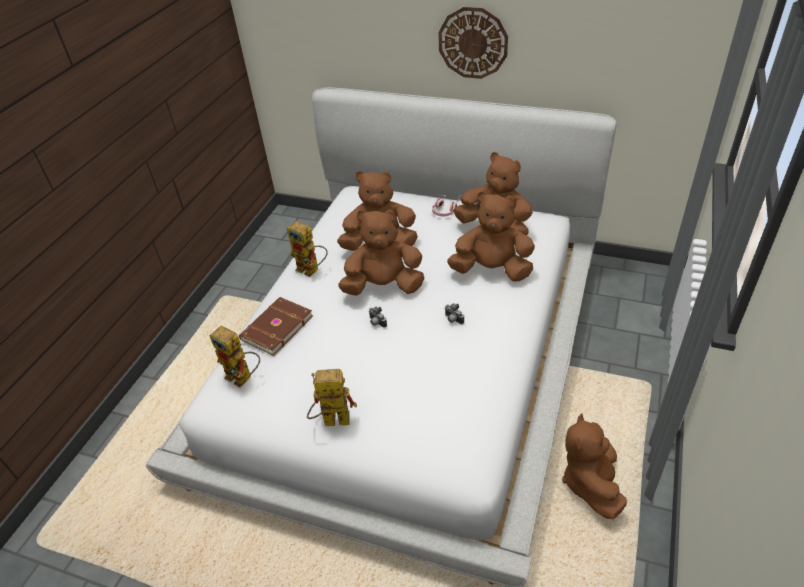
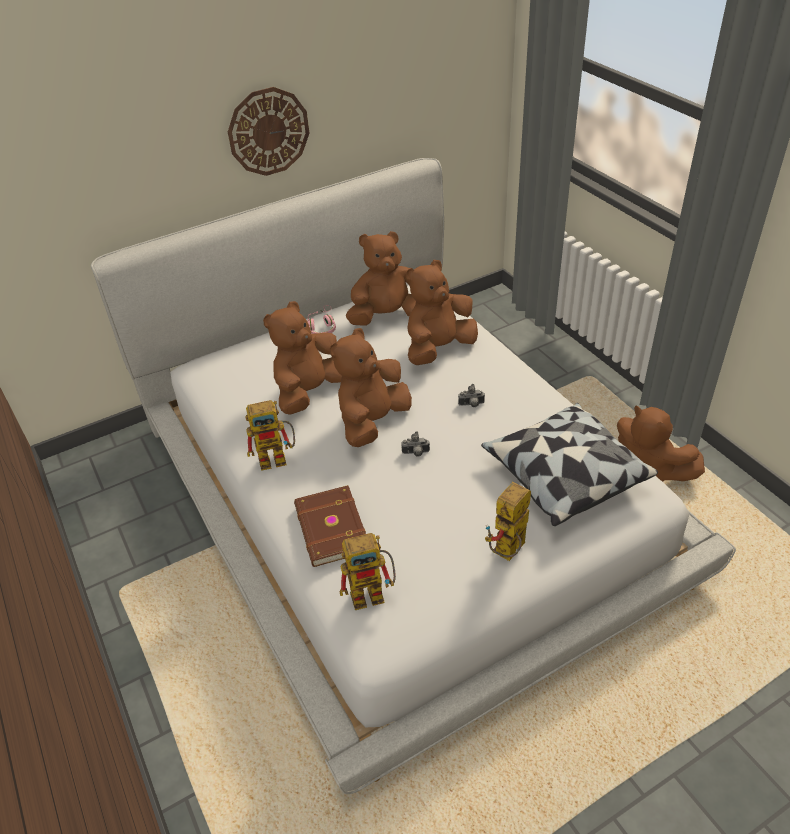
camera: 50 degrees left, 0 degrees up
none -> pillow [481,403,658,526]

